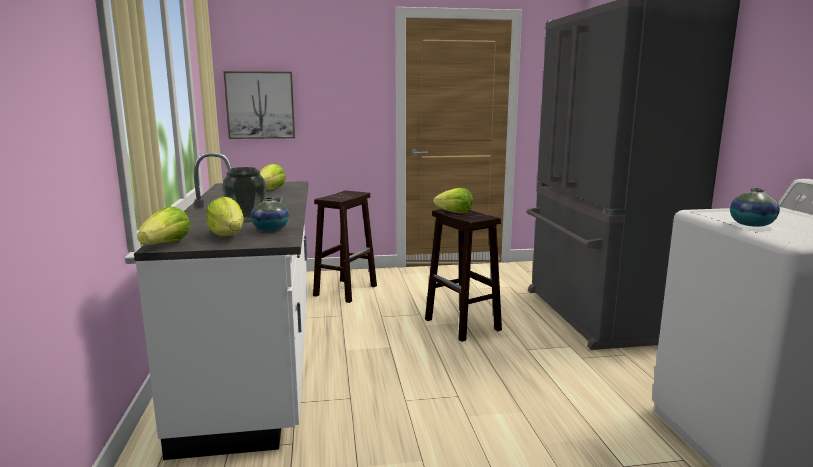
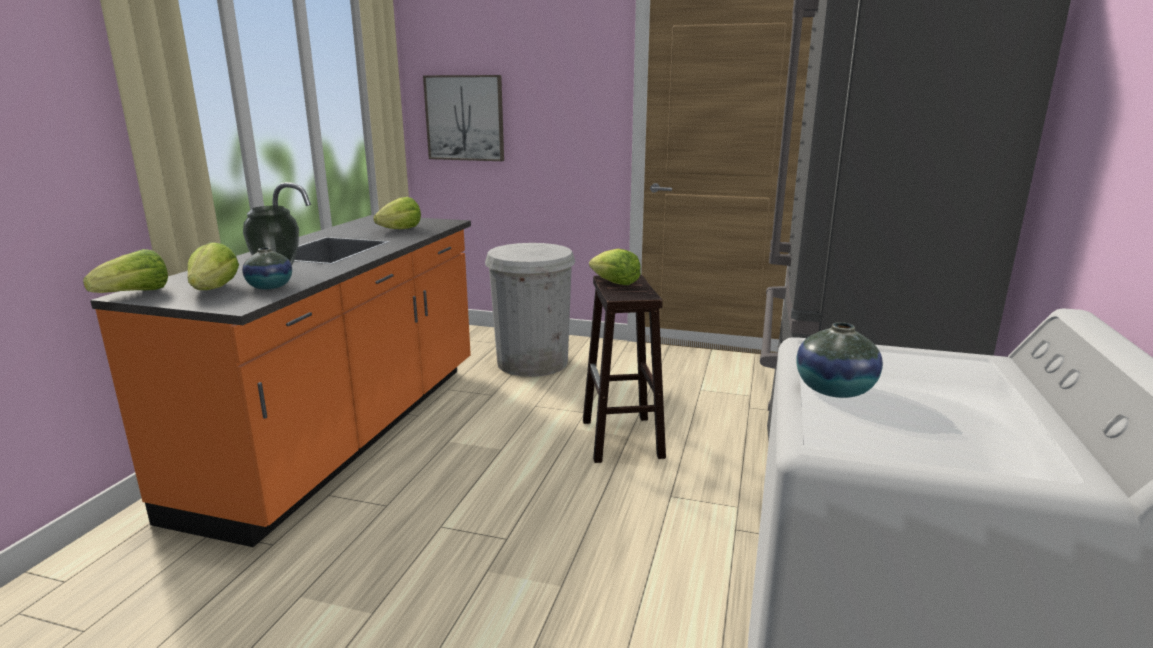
camera: 25 degrees right, 5 degrees up
white counter [134,152,309,460] -> orange counter [90,182,471,547]
brown stool [313,191,377,303] -> white trash can [485,243,575,377]

